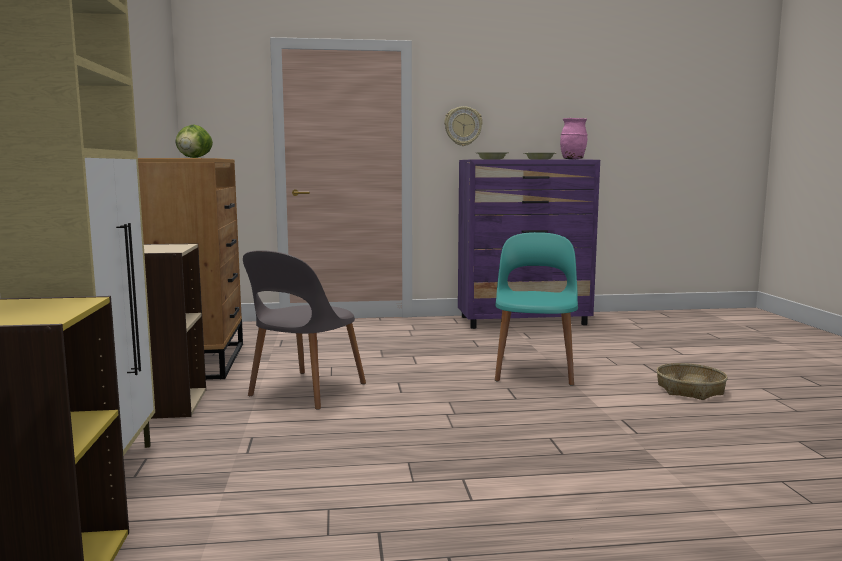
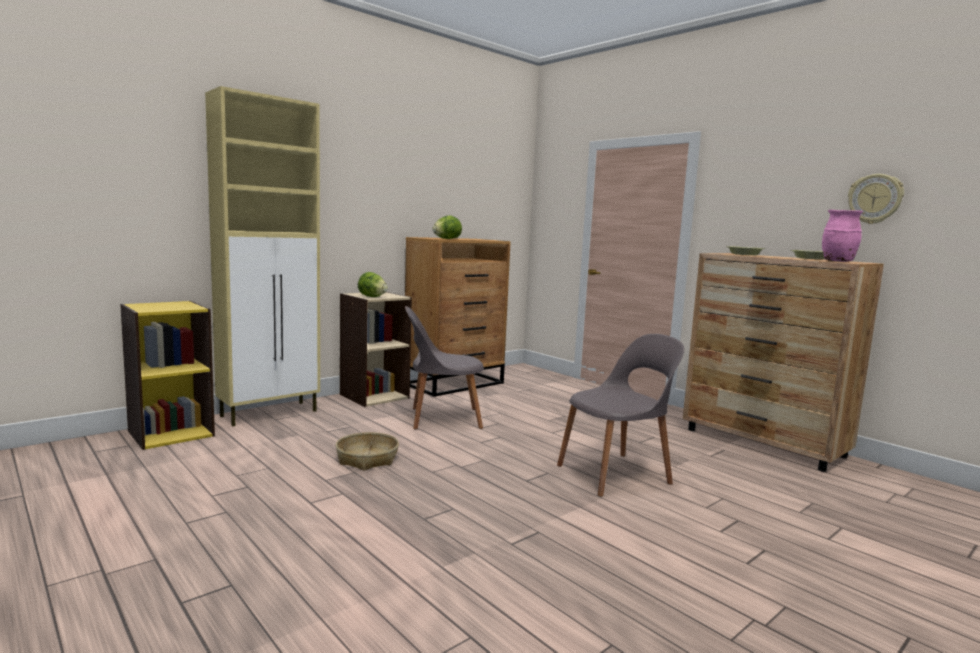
camera: 55 degrees right, 0 degrees up
wall clock [444,106,483,146] -> wall clock moved to [848,174,904,224]
purple dresser [458,160,600,329] -> brown dresser [683,253,884,472]
turquoise chair [495,232,578,385] -> grey chair [557,334,684,497]
basket [656,363,728,400] -> basket moved to [336,432,399,471]
none -> lettuce [358,272,388,297]

